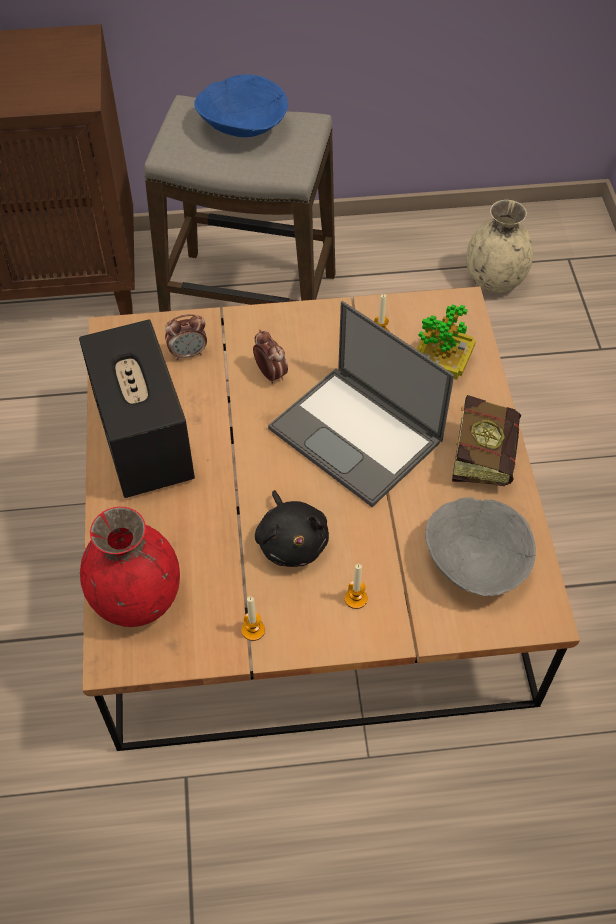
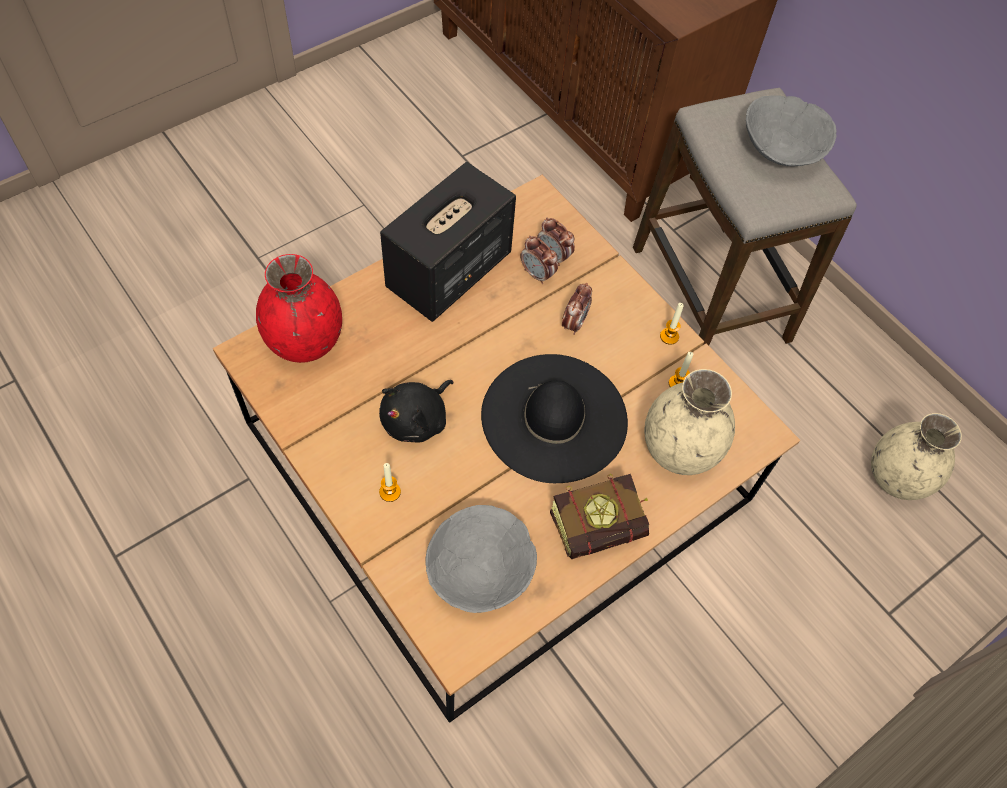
camera: 55 degrees right, 5 degrees up
blue bowl [194,74,288,137] -> grey bowl [746,95,837,166]
candle [242,596,265,641] -> candle moved to [660,303,684,345]
laptop [268,301,454,507] -> black hat [481,354,628,483]
potted plant [416,305,476,380] -> beige vase [644,369,735,475]
none -> alarm clock [520,236,558,284]

